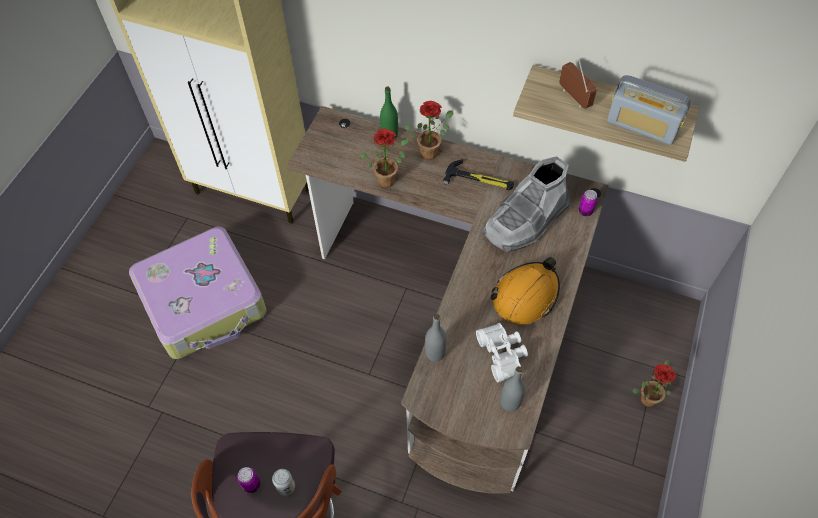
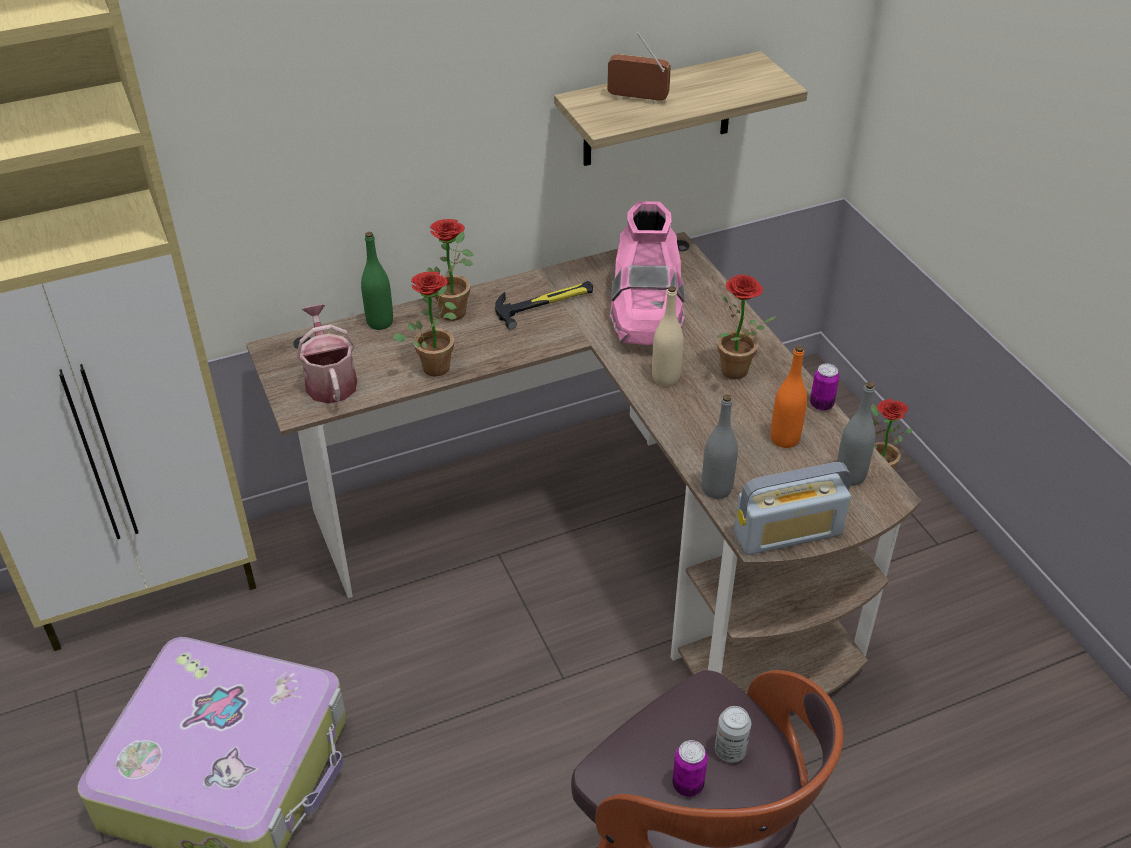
camera: 45 degrees left, 15 degrees down
white binoculars [476,323,528,382] -> orange bottle [771,345,807,448]
grey boot [482,156,570,253] -> pink boot [610,201,685,345]
orange hard hat [490,257,560,325] -> potted plant [717,274,776,379]
can [579,190,598,217] -> can moved to [810,363,839,411]
radio [607,75,691,145] -> radio moved to [734,462,852,555]
none -> watering can [296,304,357,404]
none -> beige bottle [652,286,683,386]

